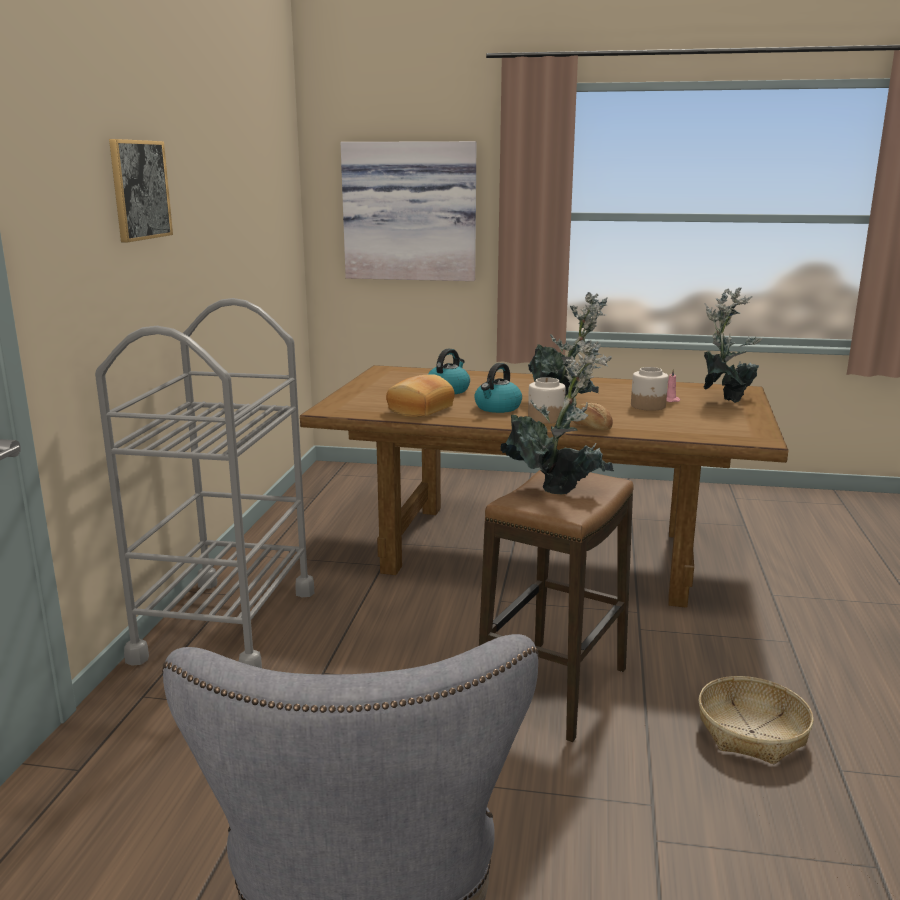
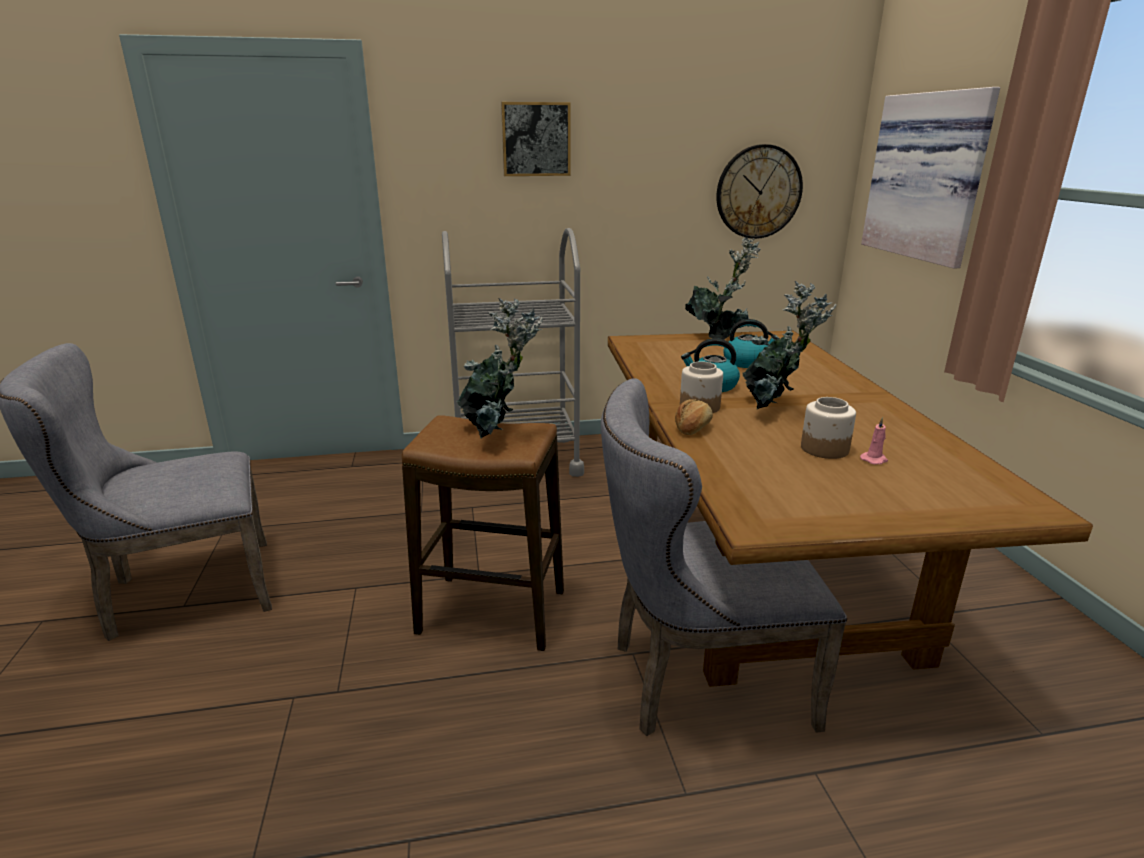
camera: 70 degrees right, 5 degrees up
bread [386,374,455,417] -> none
basket [698,676,814,764] -> none
potted plant [703,287,763,403] -> potted plant moved to [685,237,760,340]
none -> grey chair [601,378,847,736]
none -> wall clock [716,144,803,239]

